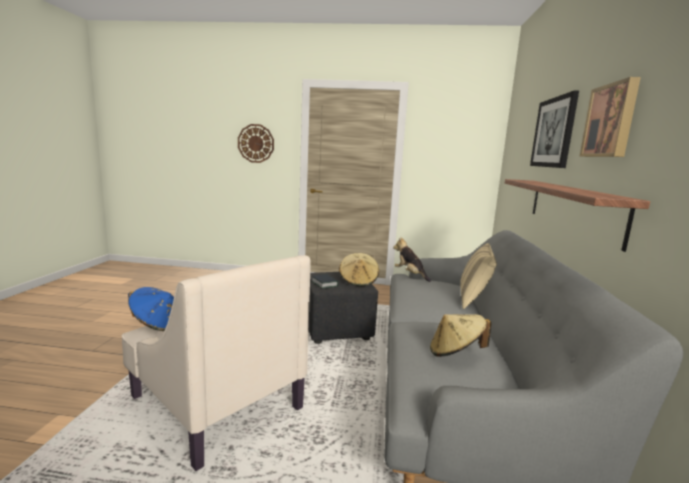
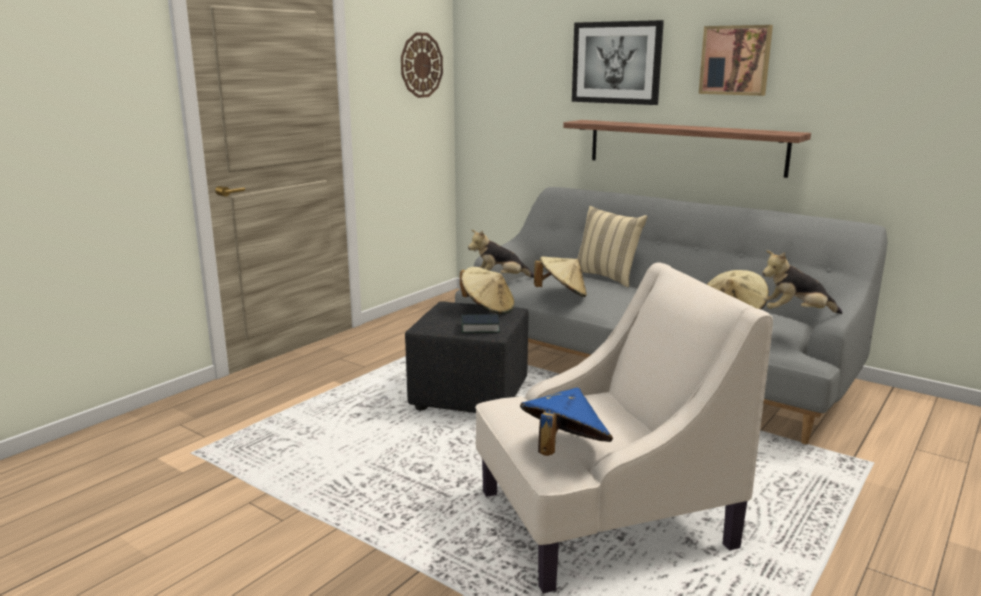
camera: 60 degrees left, 5 degrees up
wall clock [238,124,274,163] -> wall clock moved to [401,33,443,98]
none -> beige hat [534,256,587,297]
none -> plush toy [762,250,842,314]

